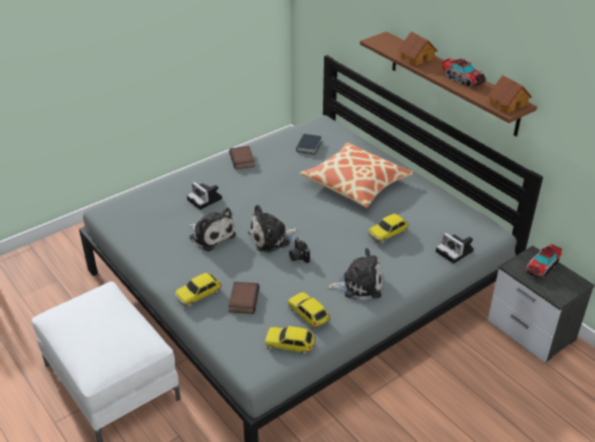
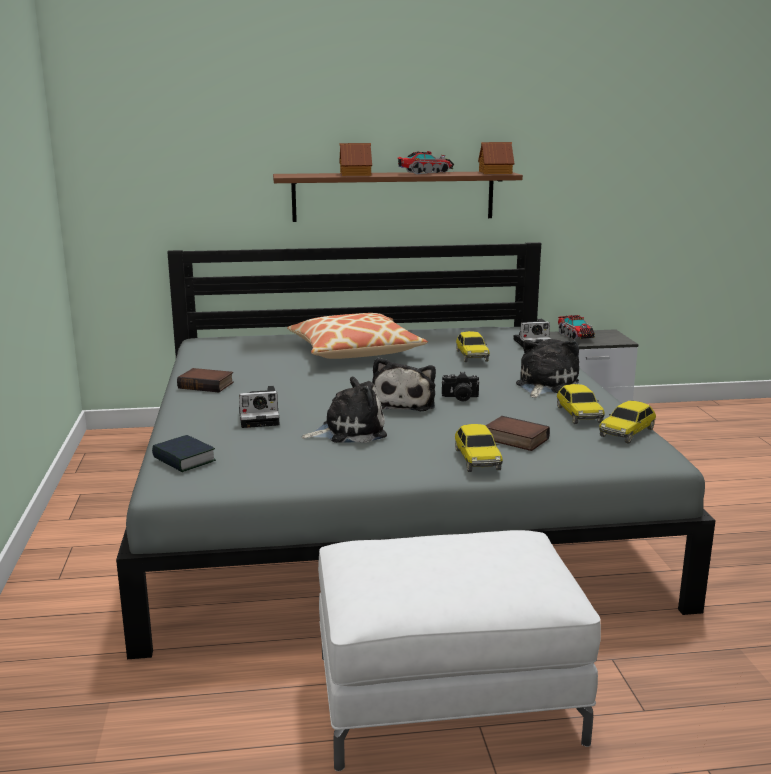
camera: 60 degrees left, 20 degrees down
toy car [288,292,330,330] -> toy car turned 90 degrees counterclockwise [557,384,605,424]
book [296,134,322,154] -> book moved to [152,435,216,472]

